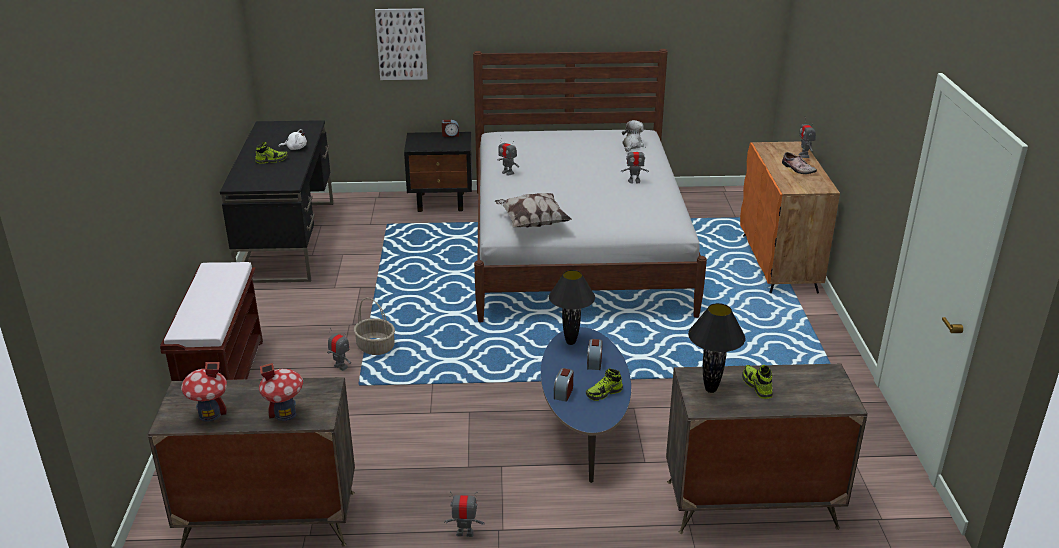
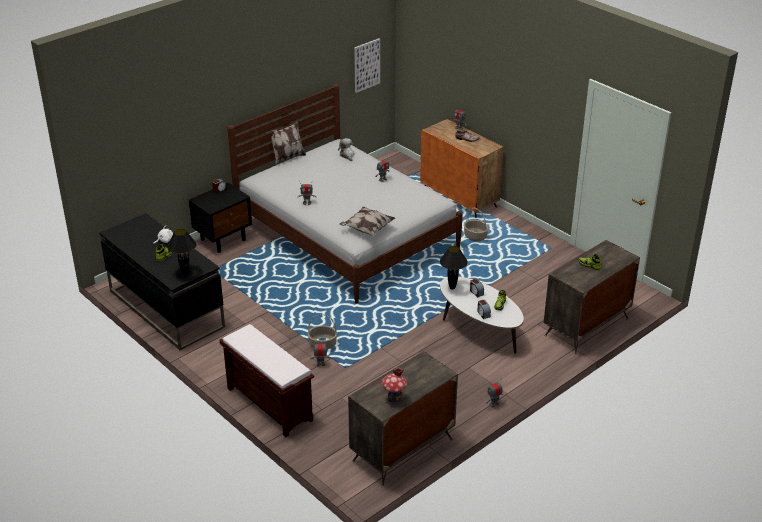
camera: 40 degrees left, 5 degrees up
toy house [259,363,303,421] -> none
picture [375,8,428,80] -> picture moved to [354,38,380,93]
blue coffee table [541,327,631,483] -> white coffee table [440,276,524,354]
black table lamp [688,303,745,393] -> black table lamp moved to [167,229,197,275]
none -> pillow [267,121,306,165]
none -> basket [464,208,488,241]

